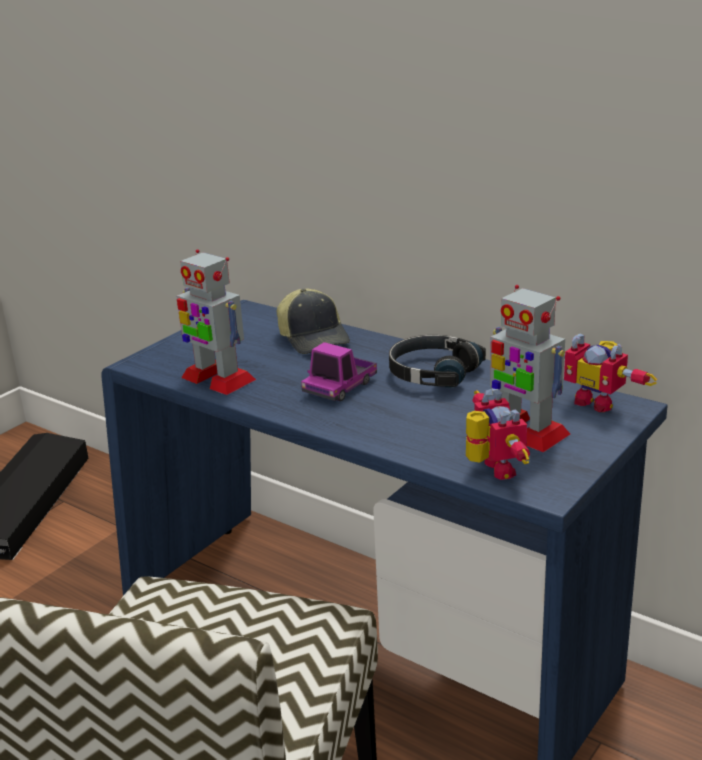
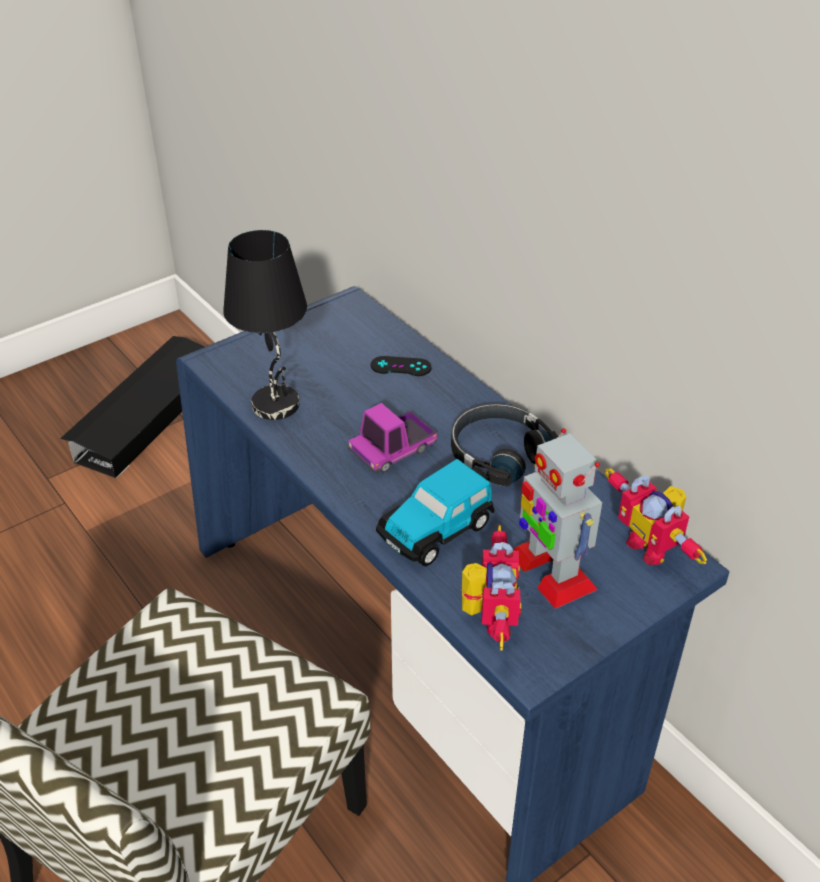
camera: 15 degrees right, 15 degrees up
toy robot [177,249,256,395] -> black table lamp [223,230,307,420]
cap [277,289,350,354] -> black game controller [371,356,432,376]
none -> toy car [376,459,495,566]

